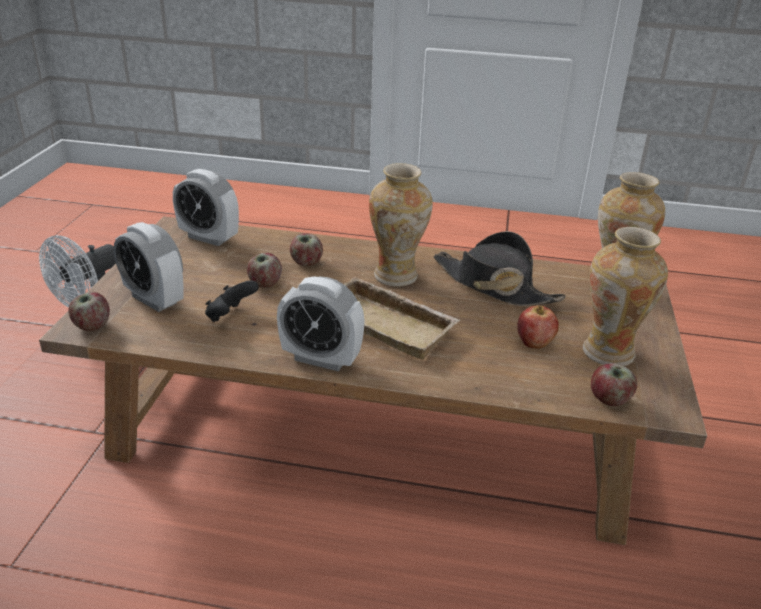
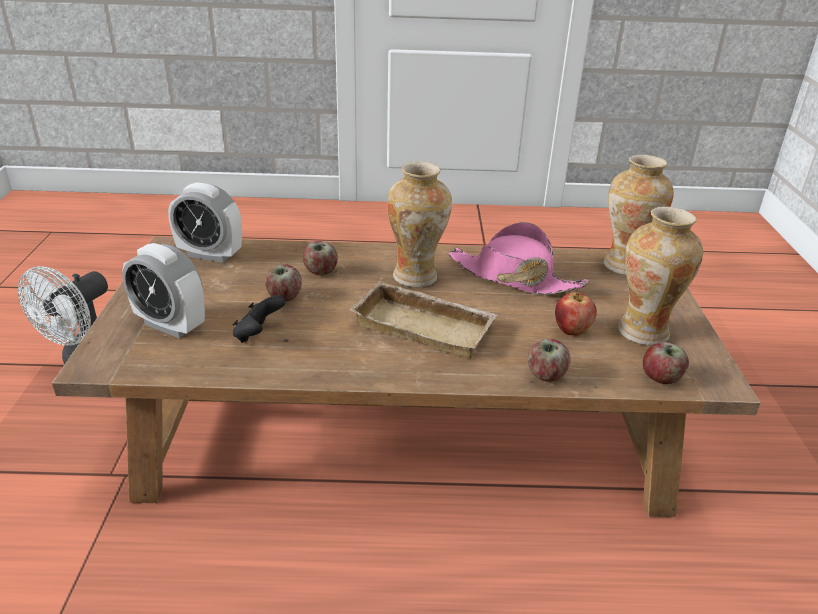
camera: 10 degrees left, 0 degrees up
apple [68,292,110,331] -> apple moved to [528,338,571,382]
alarm clock [277,276,365,371] -> none
black hat [433,231,566,306] -> pink hat [448,222,589,295]

